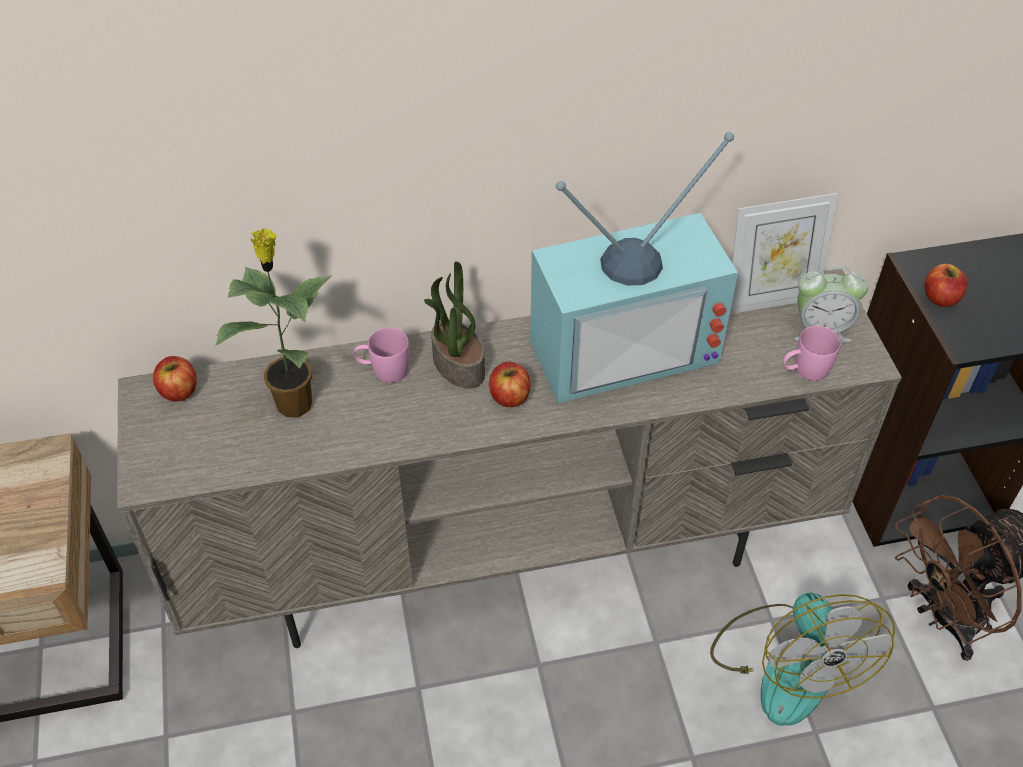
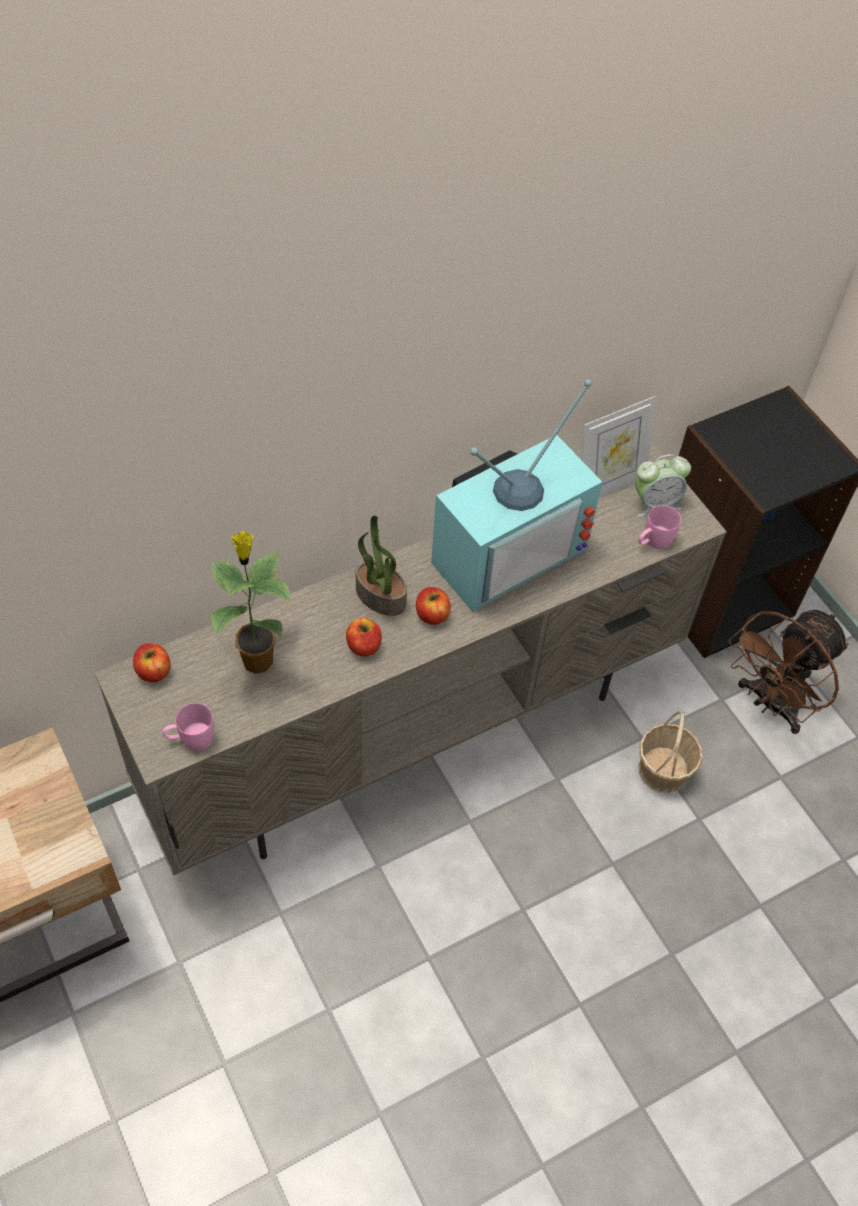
camera: 20 degrees left, 5 degrees up
pink mug [353,328,410,383] -> pink mug moved to [162,703,214,751]
fan [710,593,895,726] -> basket [638,711,703,793]
apple [925,264,967,307] -> apple moved to [346,618,382,657]

